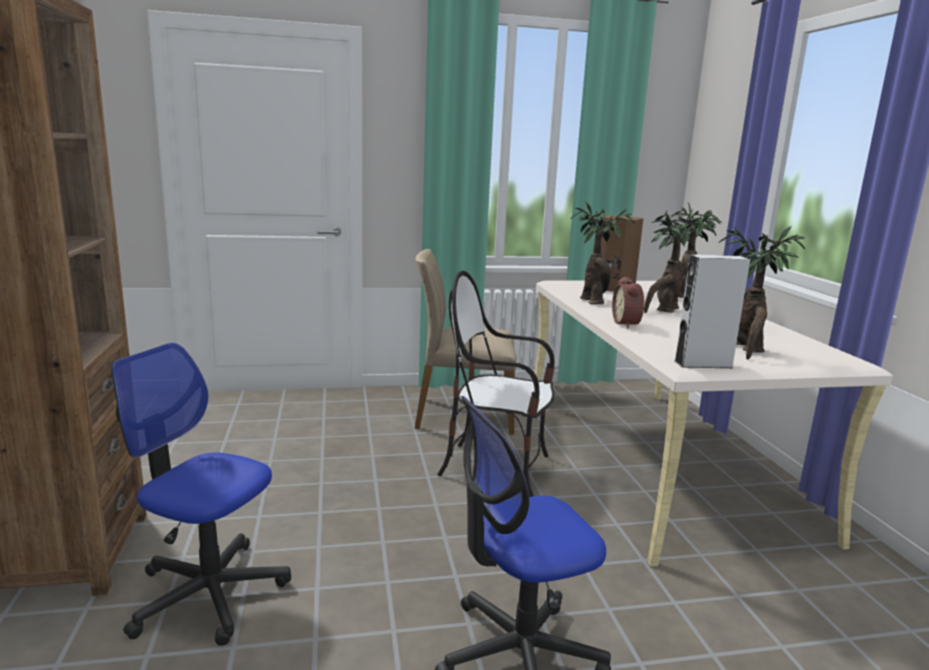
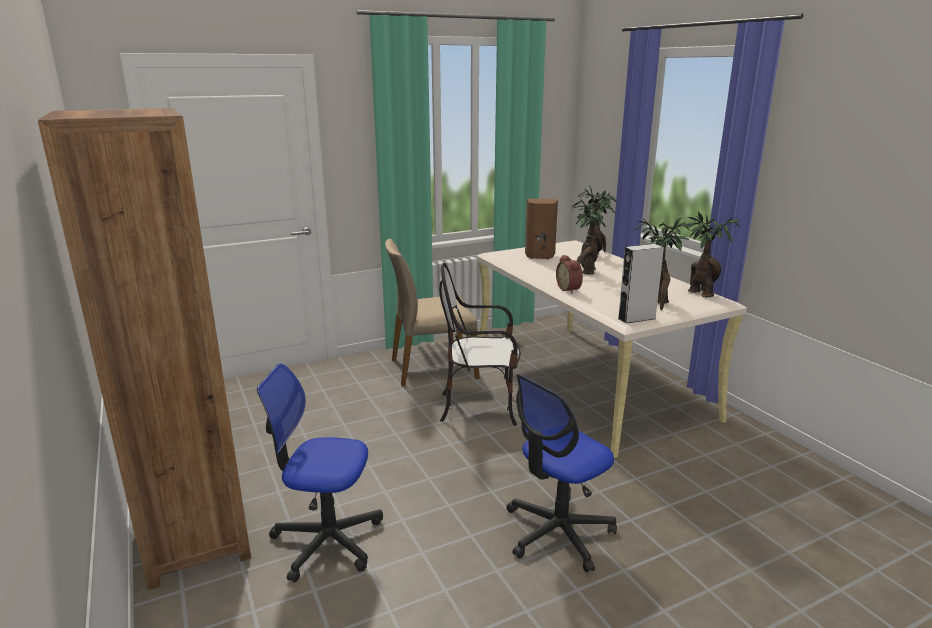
camera: 15 degrees left, 5 degrees up
potted plant [570,201,635,304] -> potted plant moved to [687,212,739,297]

